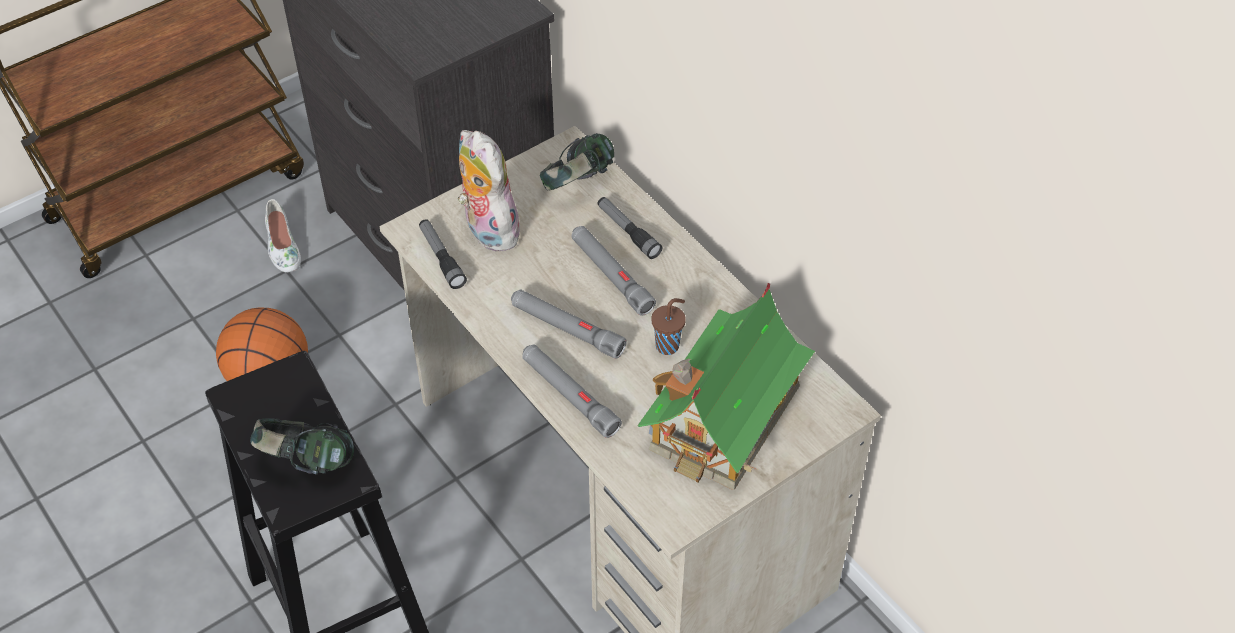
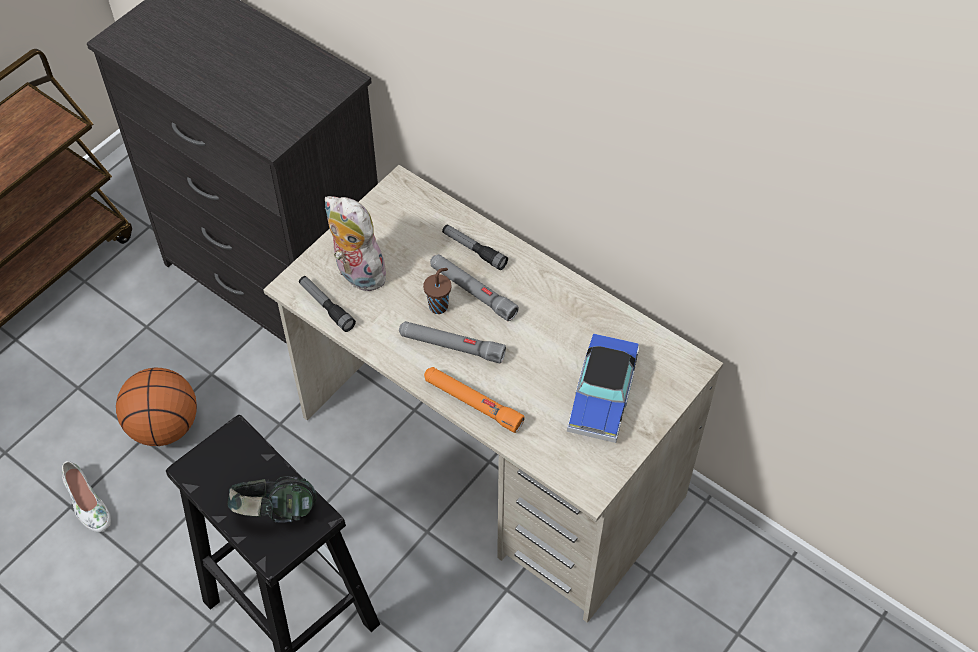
camera: 15 degrees left, 5 degrees up
white shoe [265,199,301,272] -> white shoe moved to [62,461,111,532]
grey flashlight [522,345,622,438] -> orange flashlight [424,367,525,433]
headphones [540,133,614,191] -> none
toy house [637,283,815,490] -> toy car [567,333,639,443]
brown cup [651,298,686,355] -> brown cup moved to [423,268,452,314]

